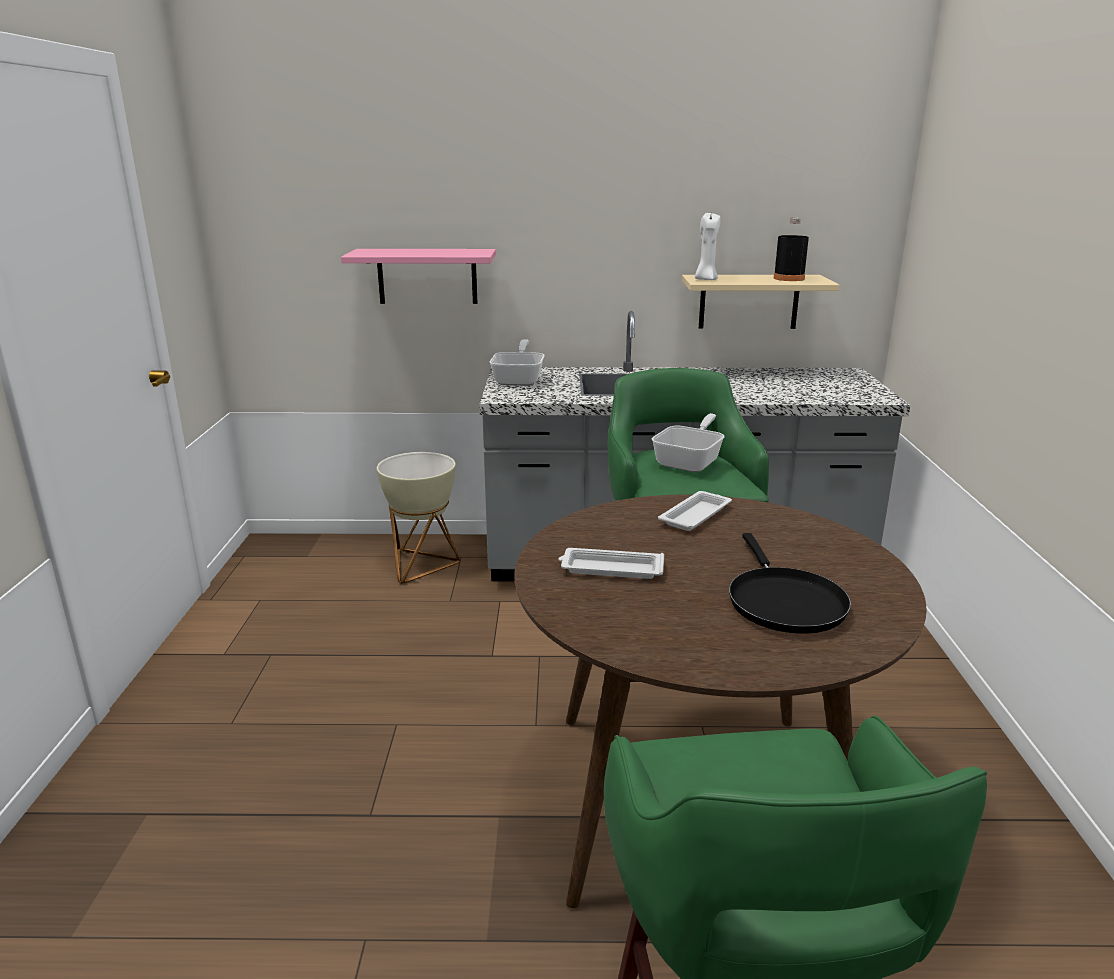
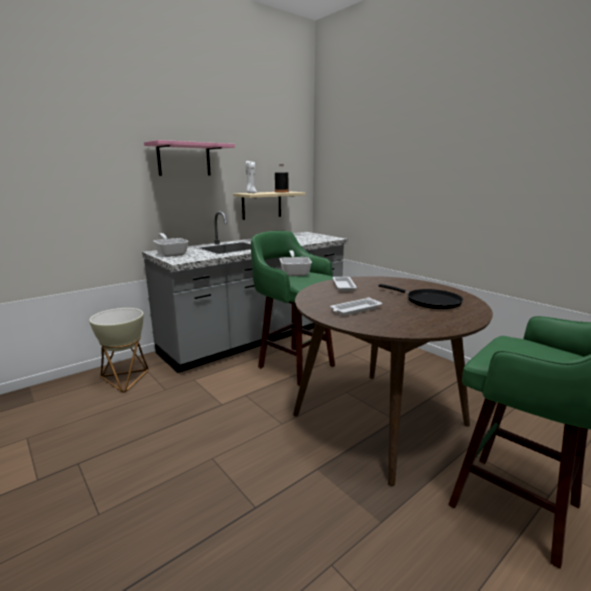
camera: 40 degrees left, 5 degrees down
pink shelf [341,249,496,304] -> pink shelf moved to [144,140,235,176]

